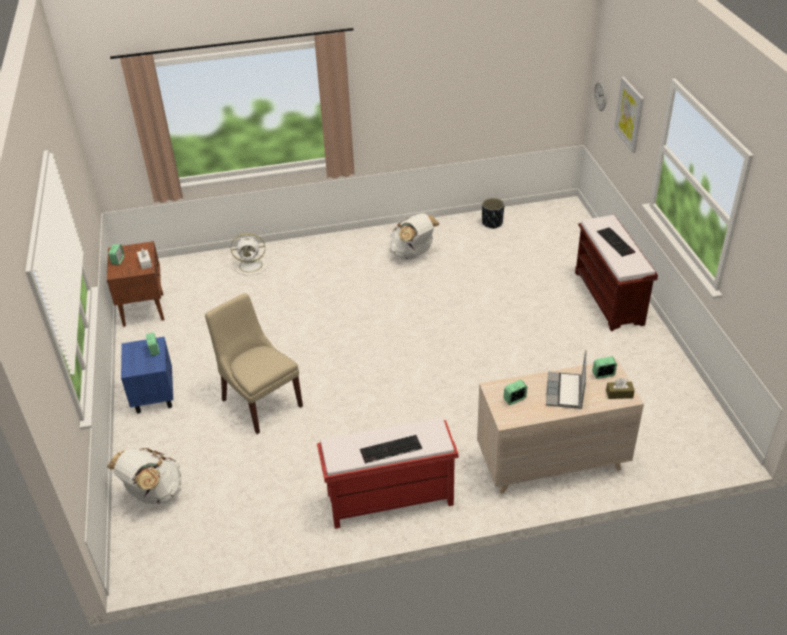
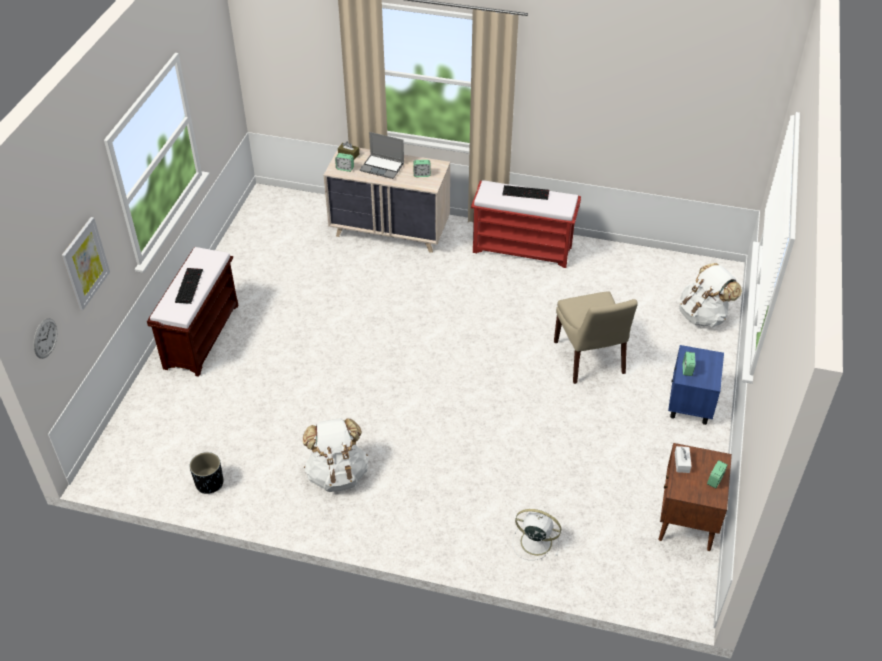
camera: 155 degrees left, 5 degrees up
laptop [546,350,586,409] -> laptop turned 75 degrees clockwise [360,132,404,179]

